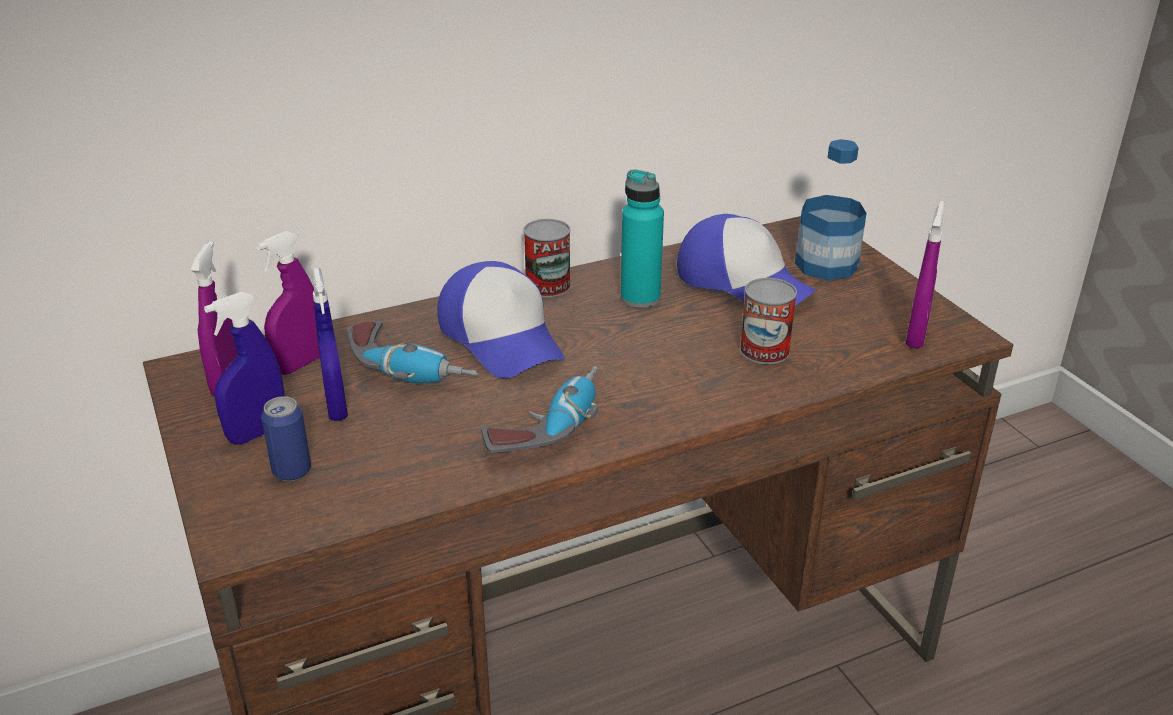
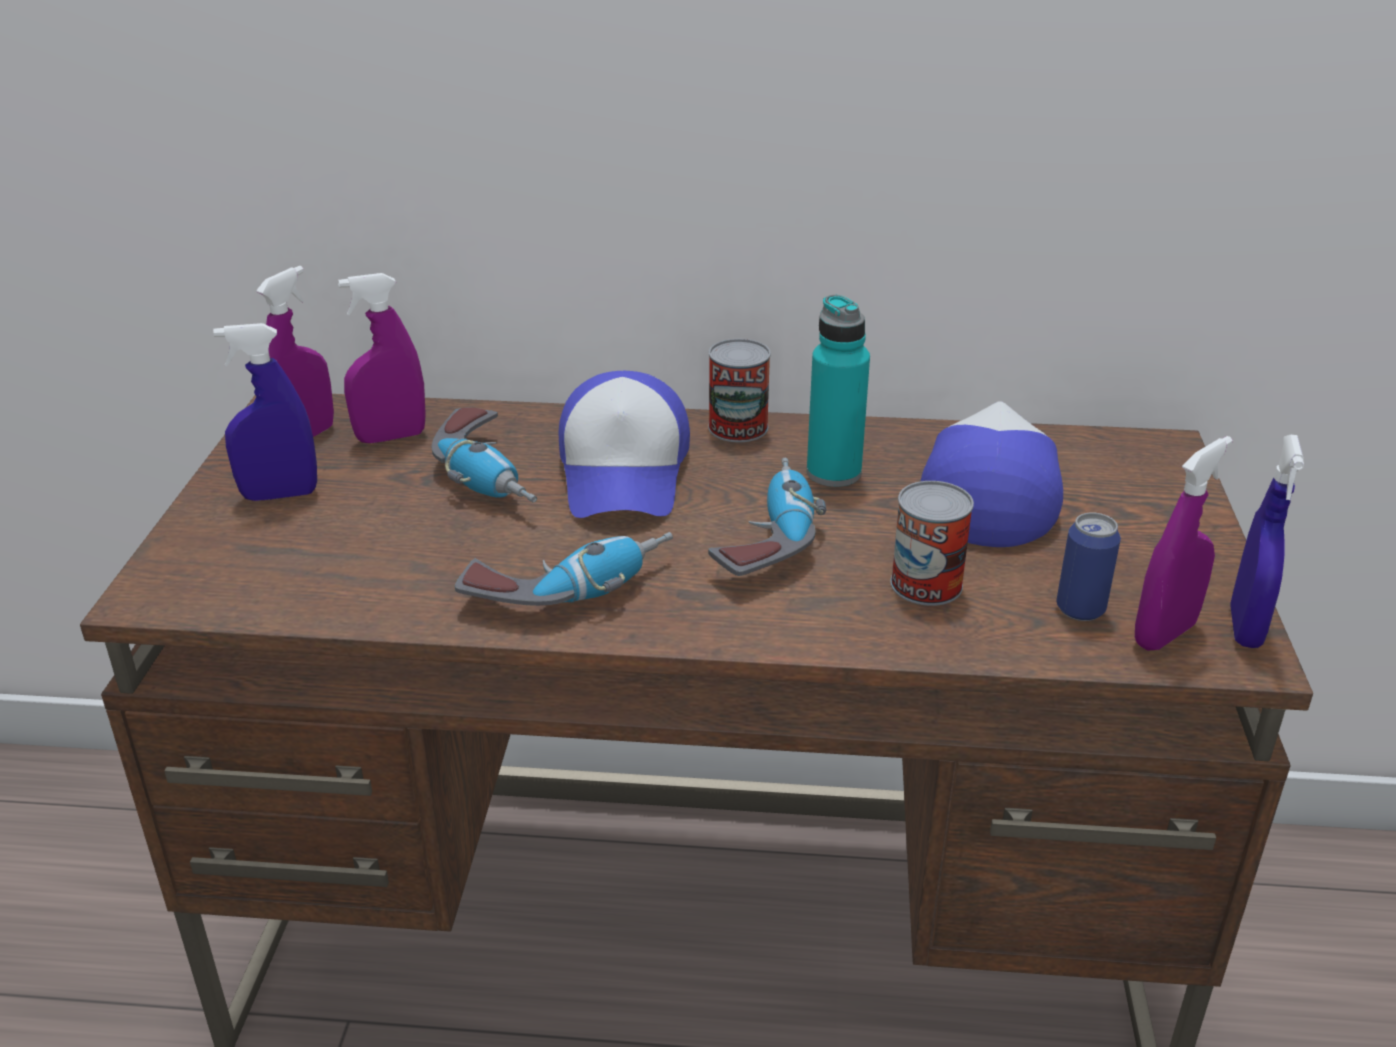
camera: 30 degrees right, 0 degrees up
can [261,396,311,481] -> can moved to [1056,513,1121,621]
blue spray bottle [312,268,348,421] -> blue spray bottle moved to [1231,435,1304,648]
cap [677,214,817,306] -> cap turned 150 degrees counterclockwise [921,401,1063,547]
bottle [795,139,867,281] -> none
none -> power drill [708,458,826,576]

